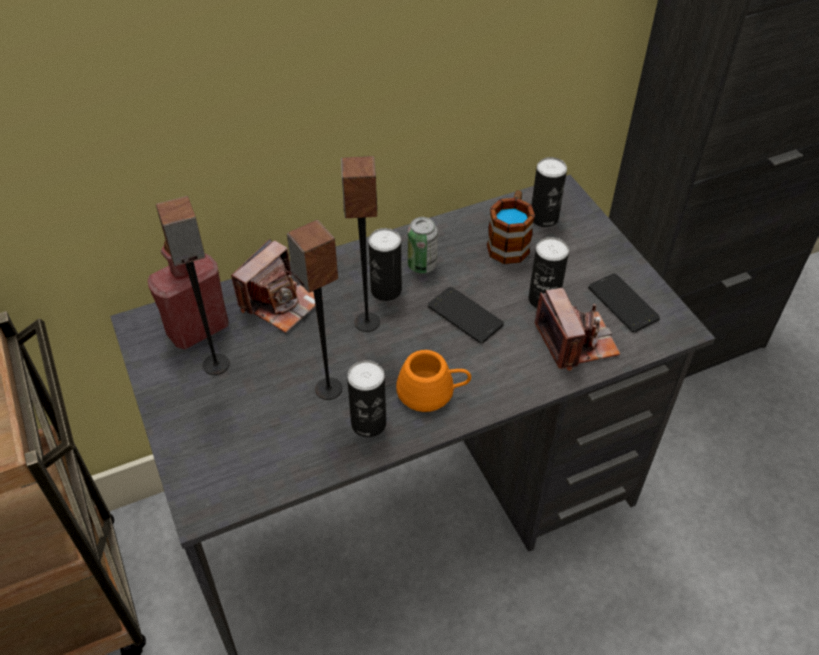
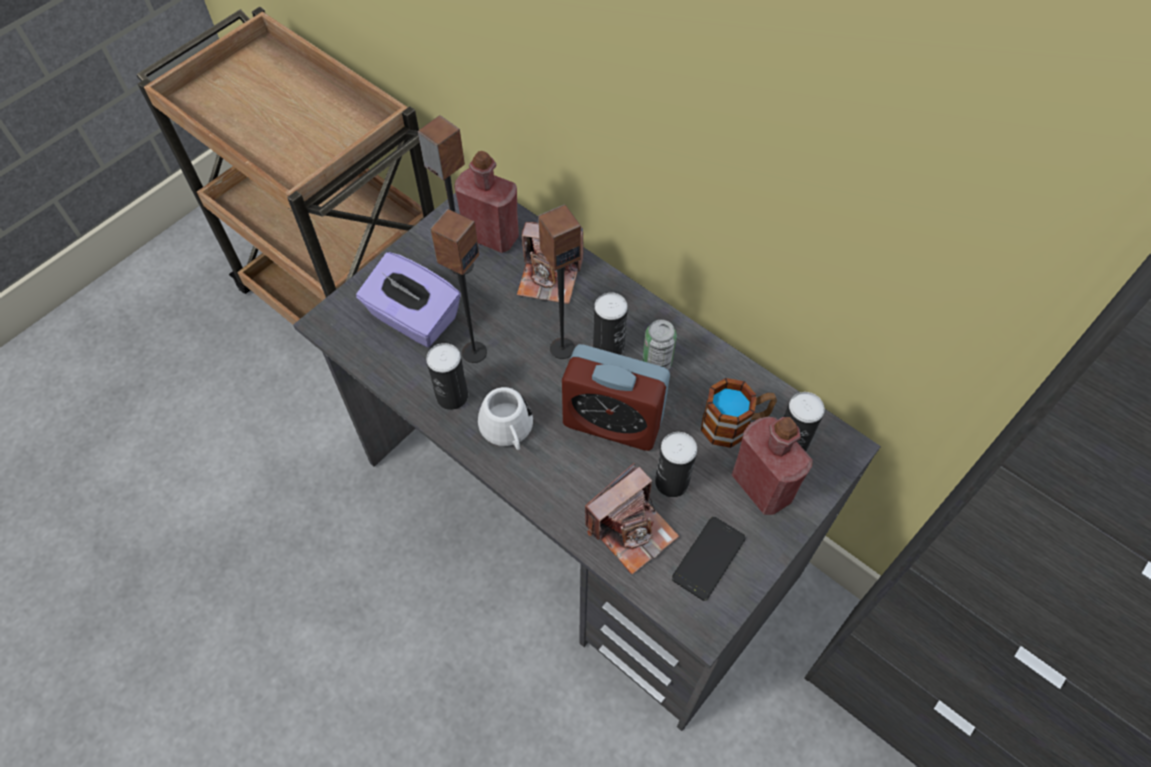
camera: 65 degrees right, 10 degrees up
orange mug [396,350,471,412] -> white mug [478,387,533,450]
phone [428,287,504,343] -> alarm clock [562,344,670,451]
none -> purple tissue box [356,252,461,347]
none -> red bottle [732,416,813,515]

